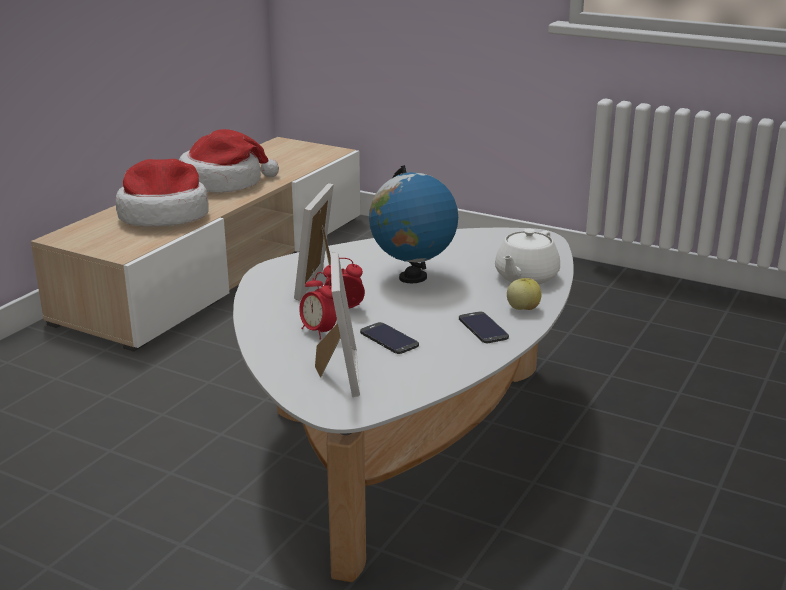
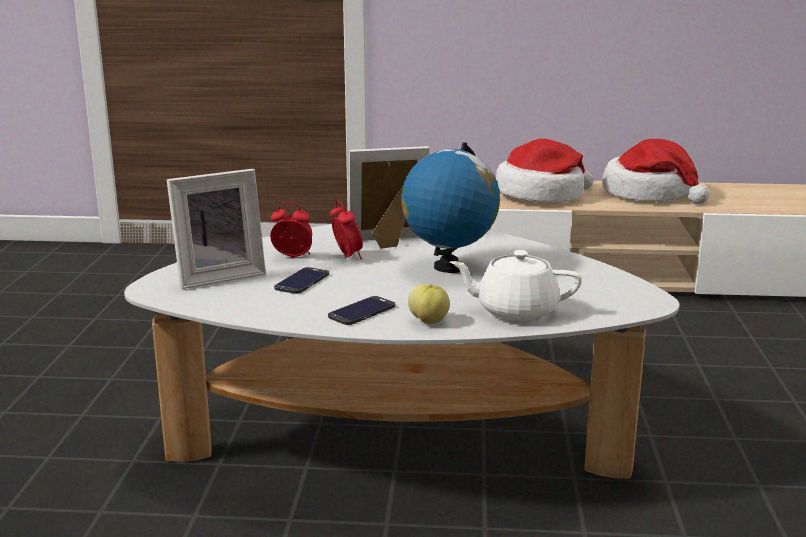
camera: 65 degrees right, 5 degrees down
alarm clock [299,272,337,340] -> alarm clock turned 75 degrees clockwise [270,202,312,259]

